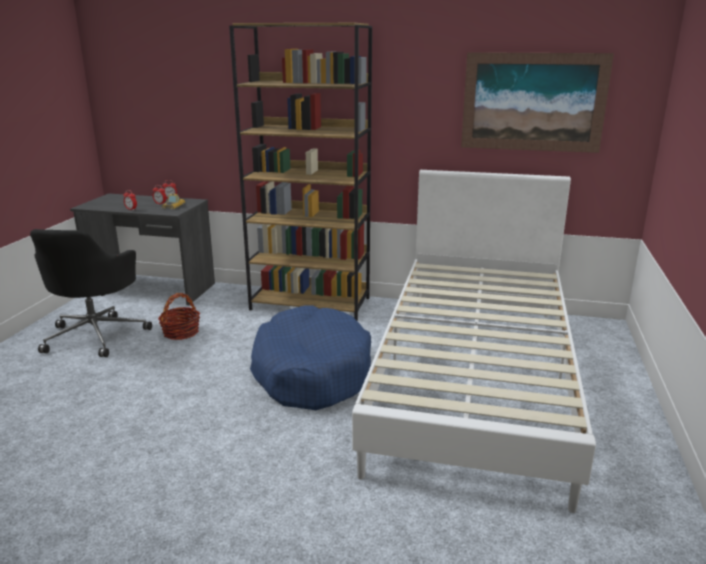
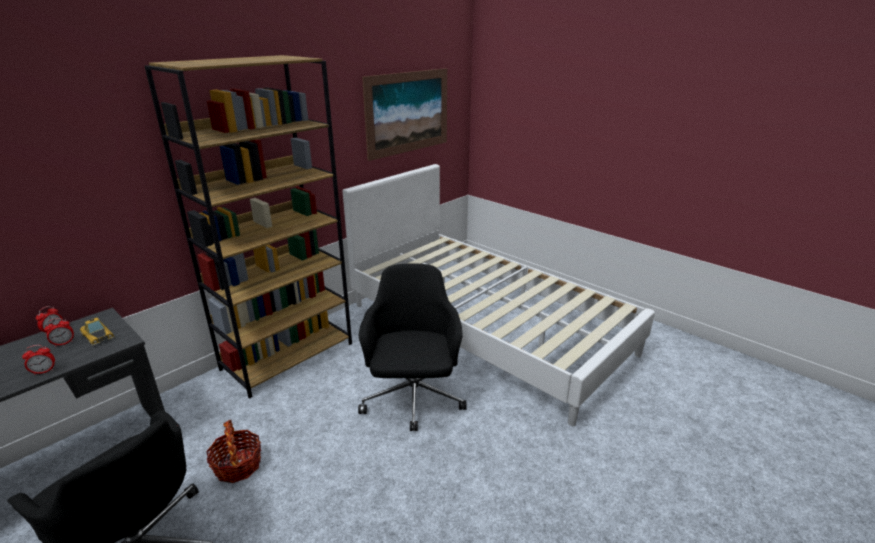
camera: 60 degrees left, 5 degrees up
blue dog bed [250,305,371,410] -> black office chair [358,263,467,431]

